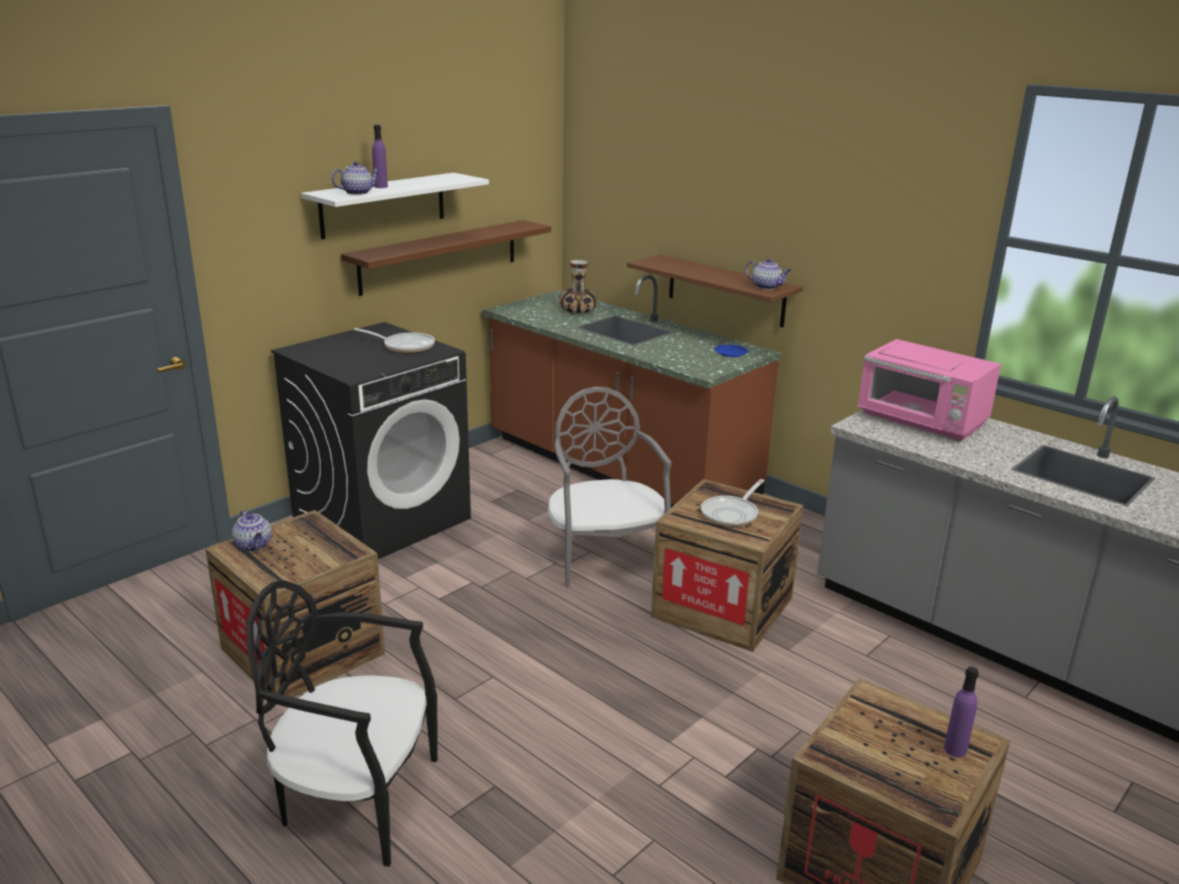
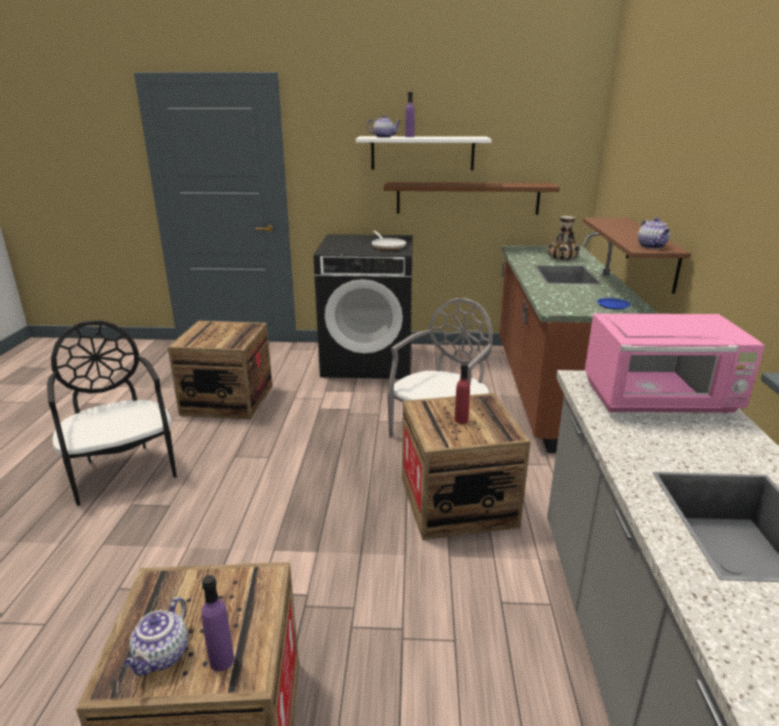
camera: 50 degrees right, 0 degrees up
teapot [232,510,272,552] -> teapot moved to [124,597,188,676]
frying pan [701,479,764,527] -> red bottle [454,364,470,424]
pink microwave [858,339,1001,442] -> pink microwave turned 90 degrees counterclockwise [585,314,765,413]

